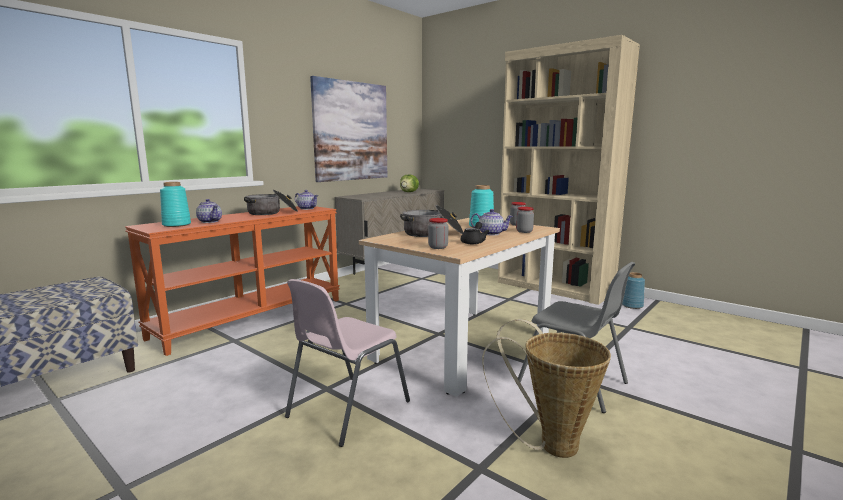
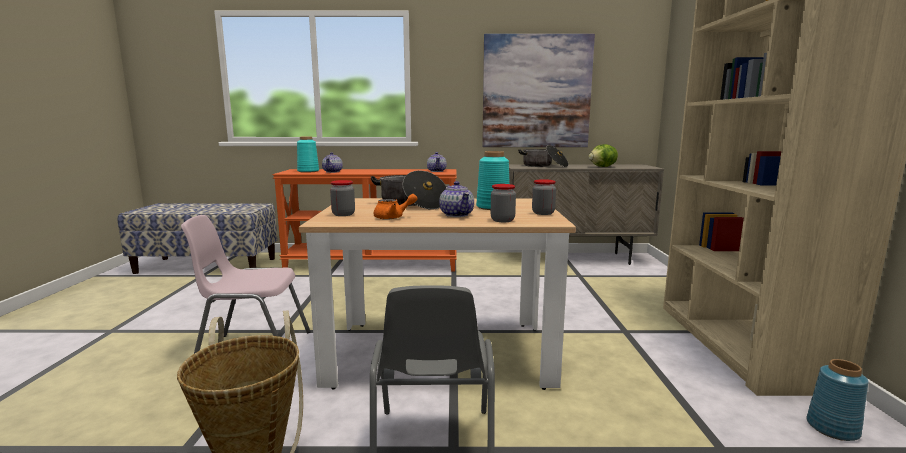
camera: 50 degrees right, 0 degrees up
cooking pot [244,190,298,215] -> cooking pot moved to [518,145,569,167]
black teapot [461,222,489,244] -> orange teapot [373,194,418,220]

